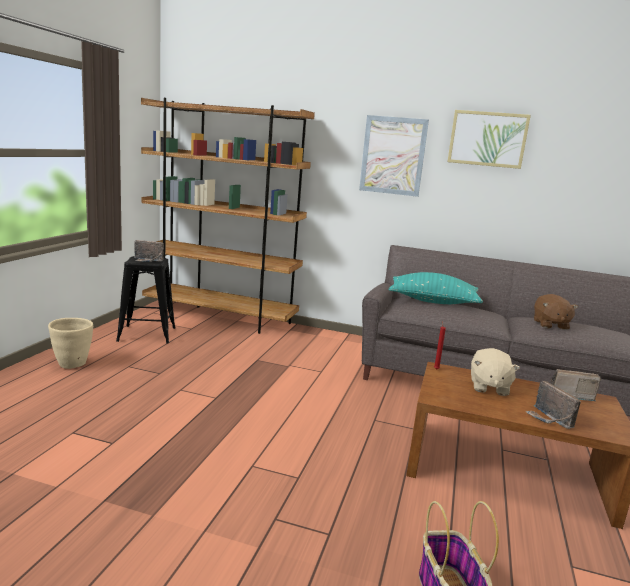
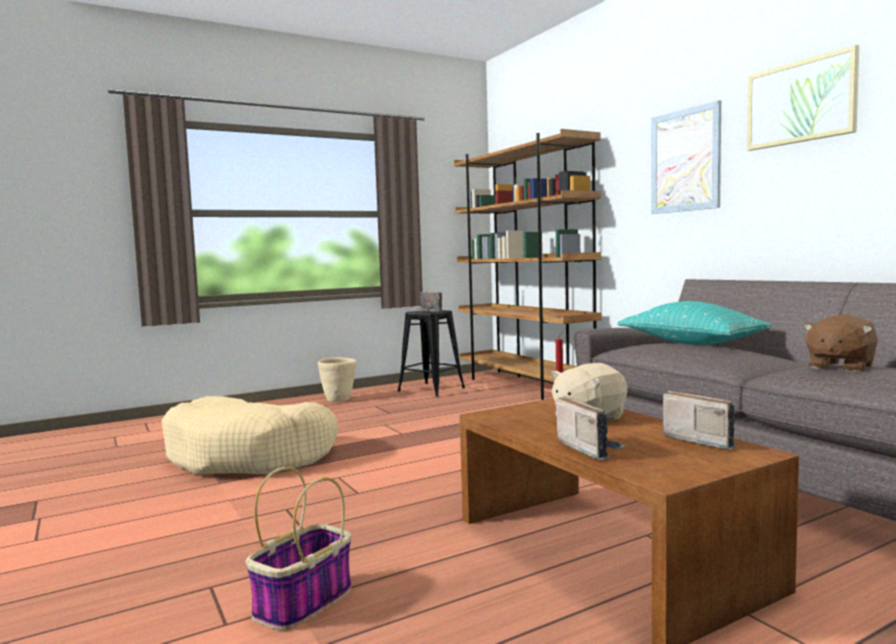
camera: 45 degrees right, 10 degrees down
radio [525,381,581,429] -> radio turned 135 degrees clockwise [556,396,626,460]
none -> beige dog bed [162,396,338,474]

